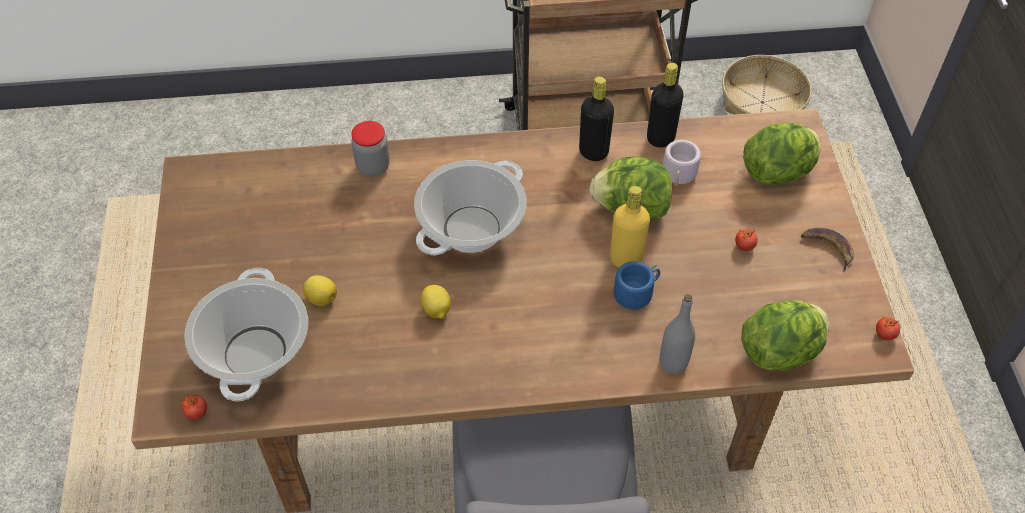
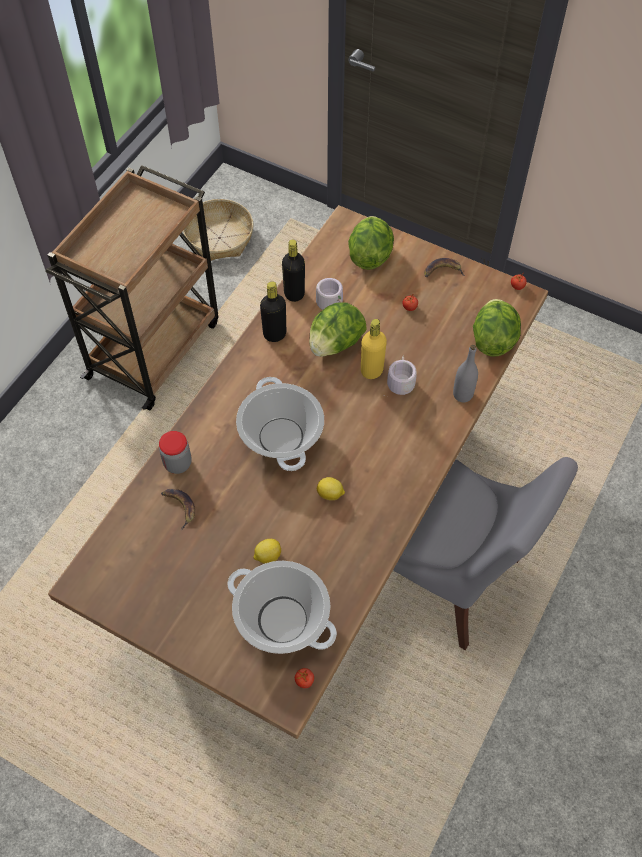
camera: 55 degrees left, 5 degrees up
blue mug [602,261,660,309] -> grey mug [387,357,417,395]
none -> banana [161,489,195,530]

